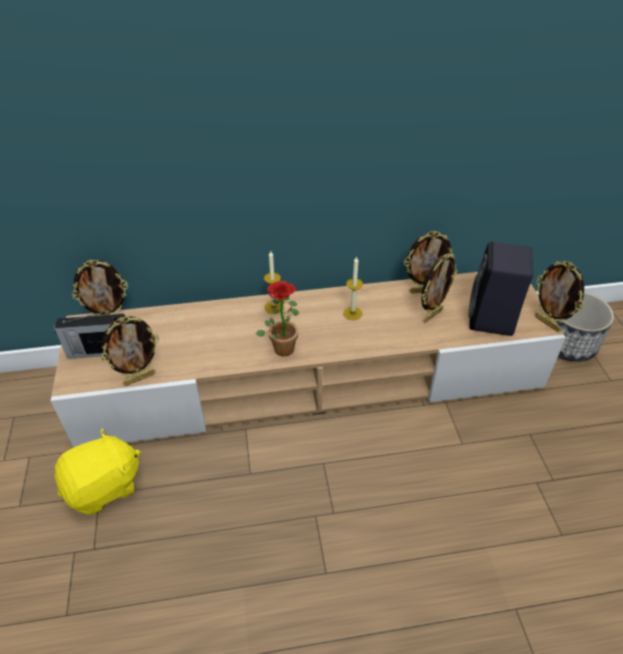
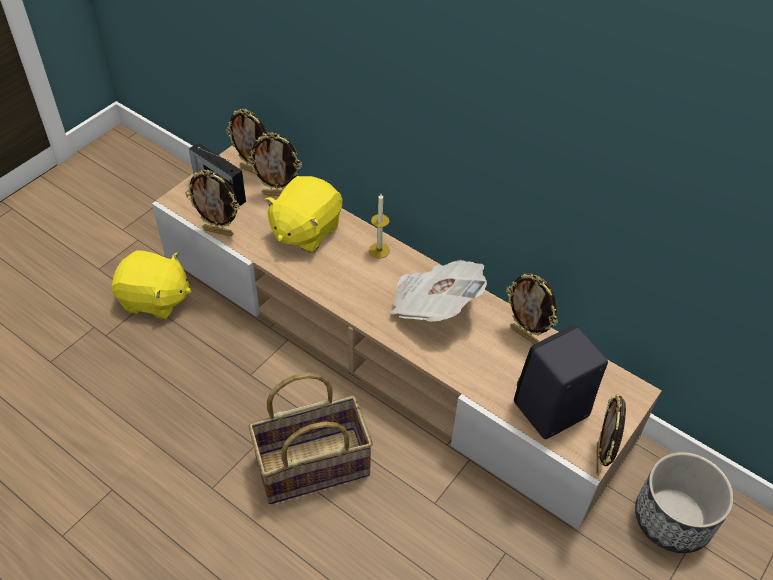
camera: 45 degrees right, 5 degrees up
potted plant [256,281,299,356] -> none
candle [343,256,363,320] -> newspaper [391,260,487,322]
picture frame [421,254,457,323] -> picture frame moved to [247,133,302,196]
none -> basket [248,373,373,504]
none -> yellow plush toy [264,176,342,253]

